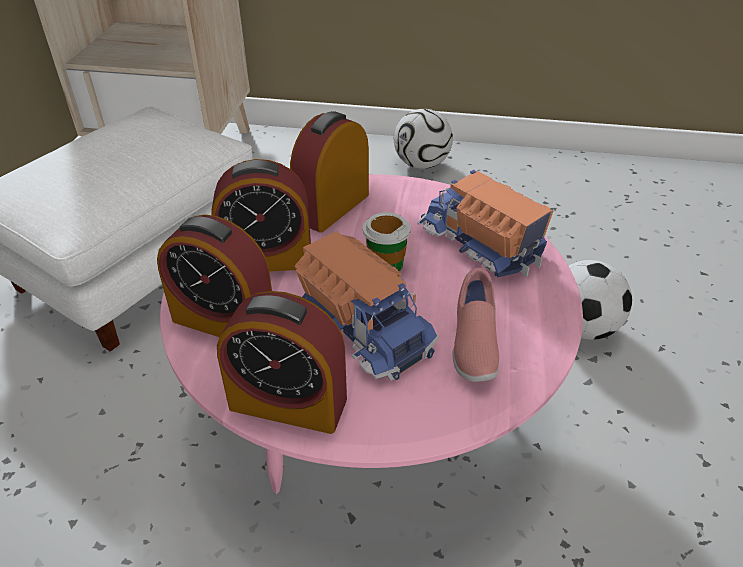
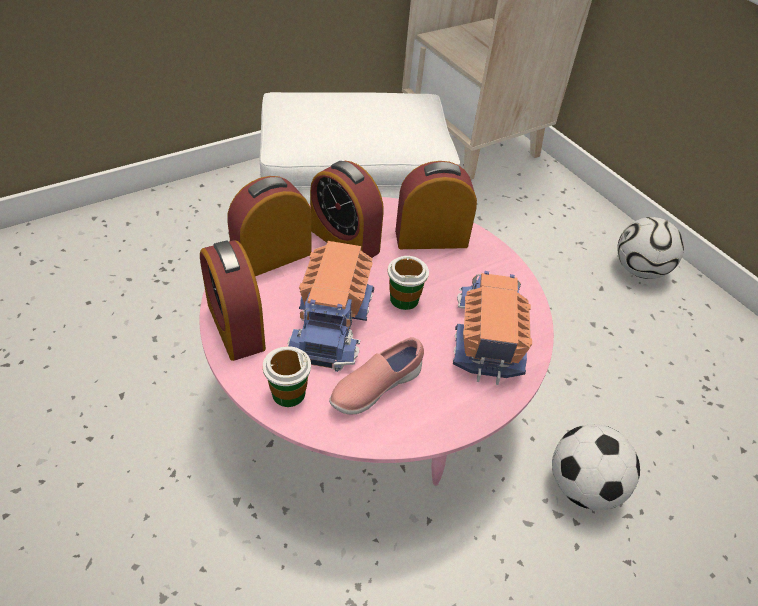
camera: 45 degrees right, 5 degrees up
alarm clock [157,215,272,337] -> alarm clock turned 75 degrees clockwise [227,176,312,276]
none -> cup [263,346,311,407]

